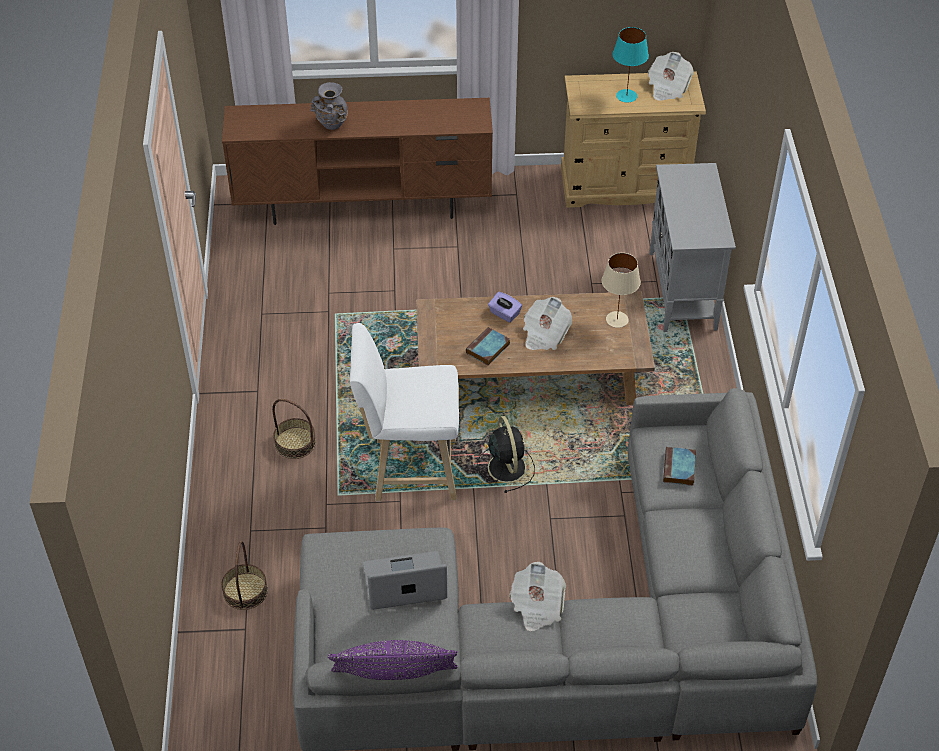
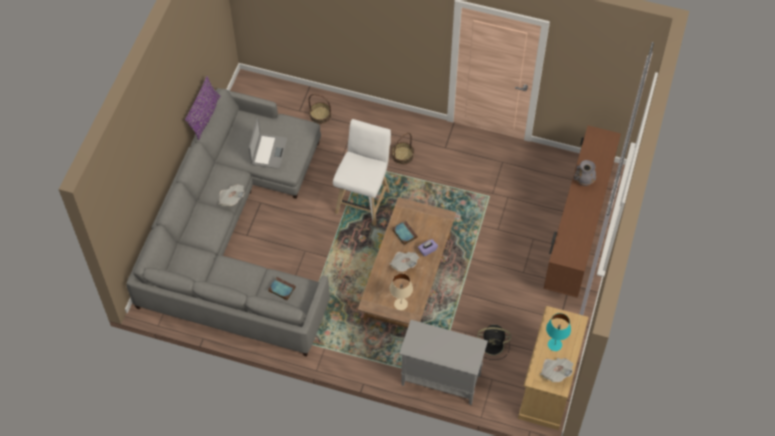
camera: 110 degrees right, 10 degrees up
black fan [477,416,535,493] -> black fan moved to [477,325,511,360]

